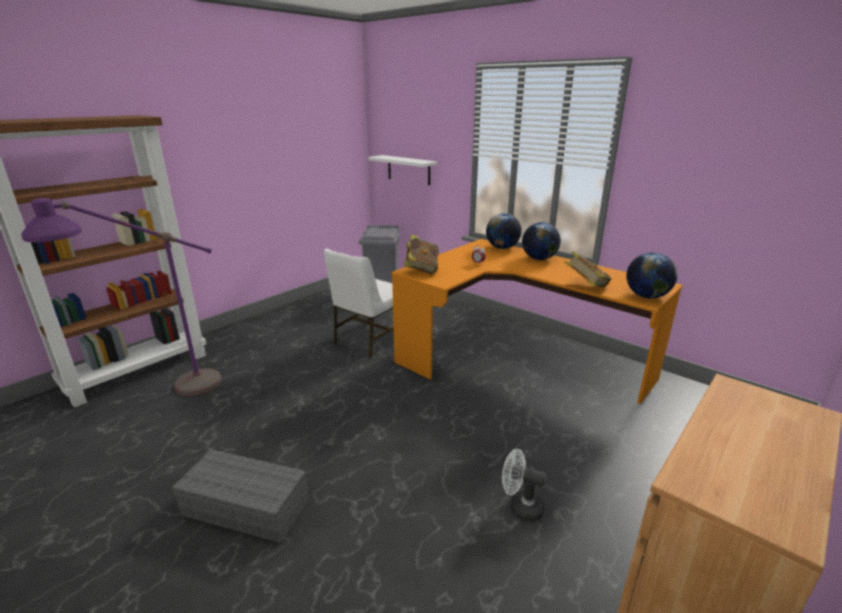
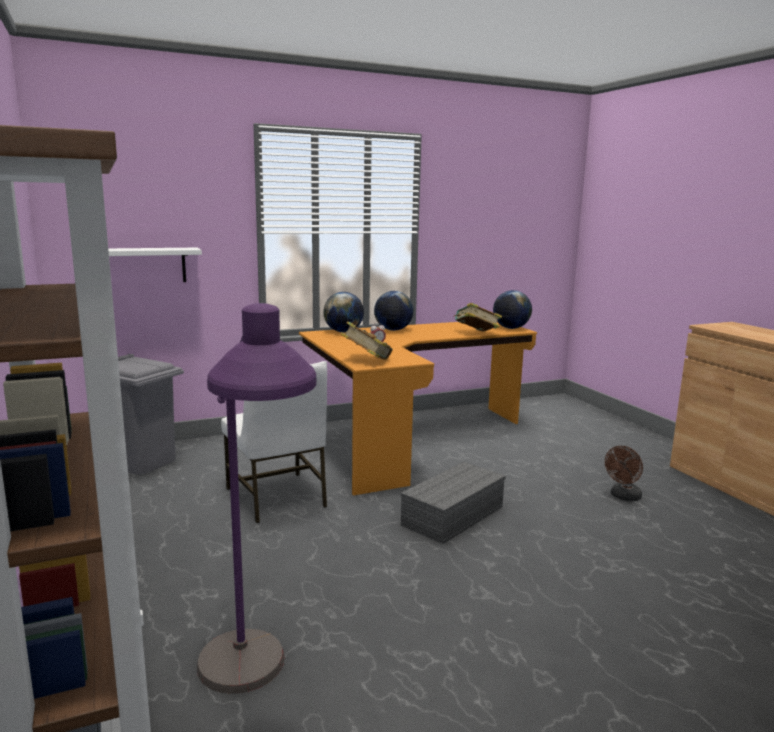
camera: 65 degrees left, 10 degrees down
grey storage box [172,449,309,543] -> grey storage box moved to [401,462,506,544]
white fan [502,449,547,522] -> brown fan [605,446,643,501]

